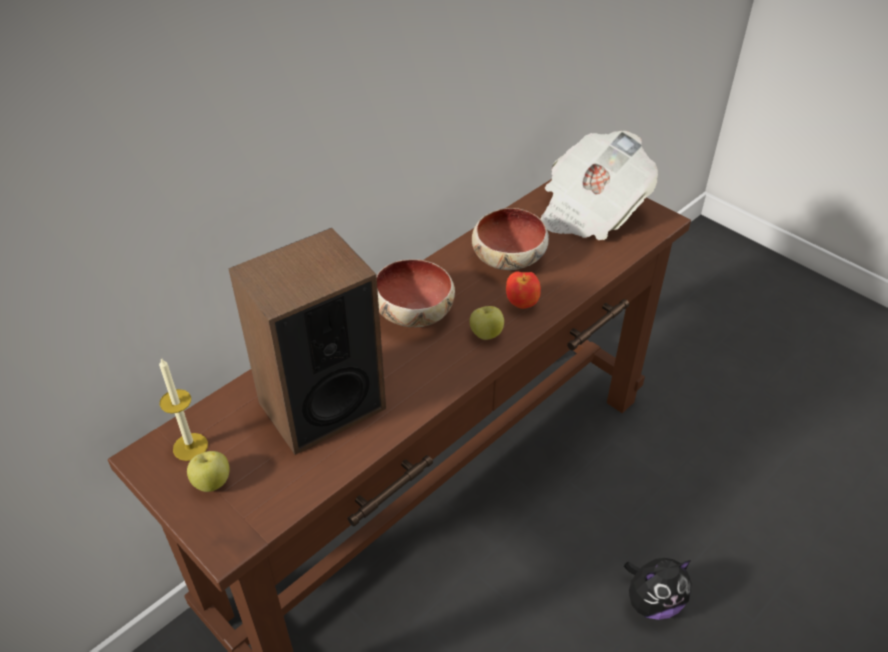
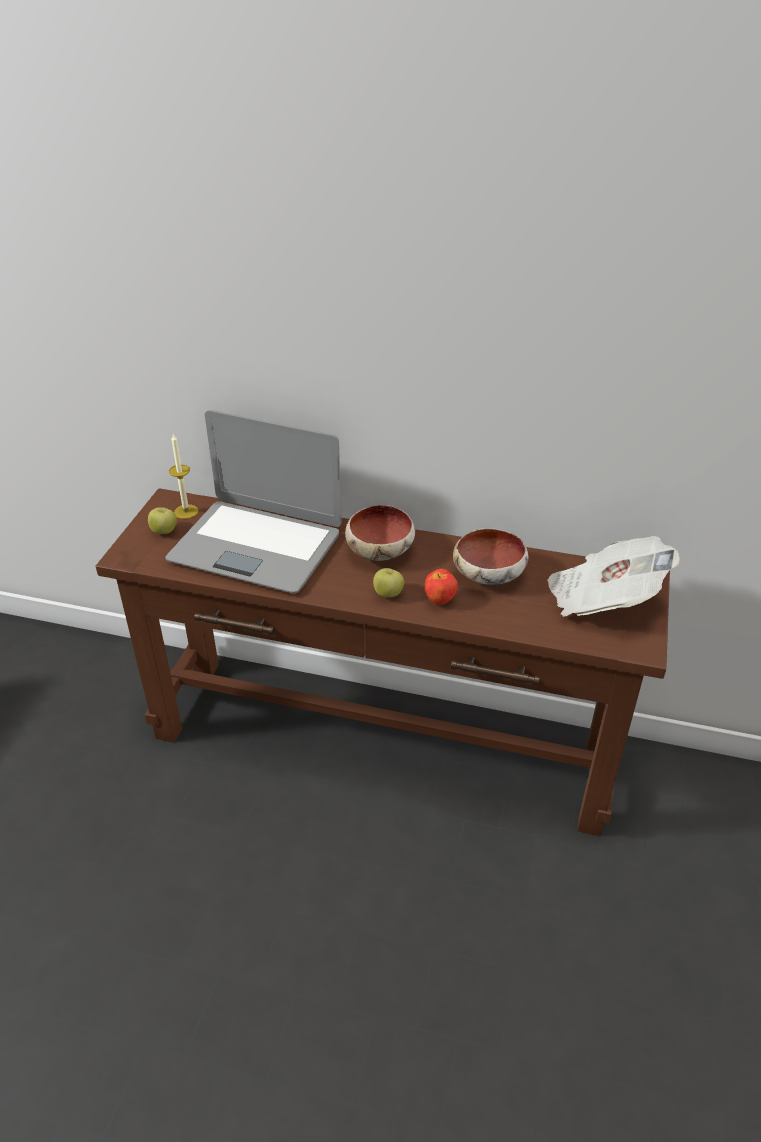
camera: 60 degrees right, 5 degrees down
speaker [228,228,386,455] -> laptop [166,410,342,593]
plush toy [624,558,692,620] -> none

